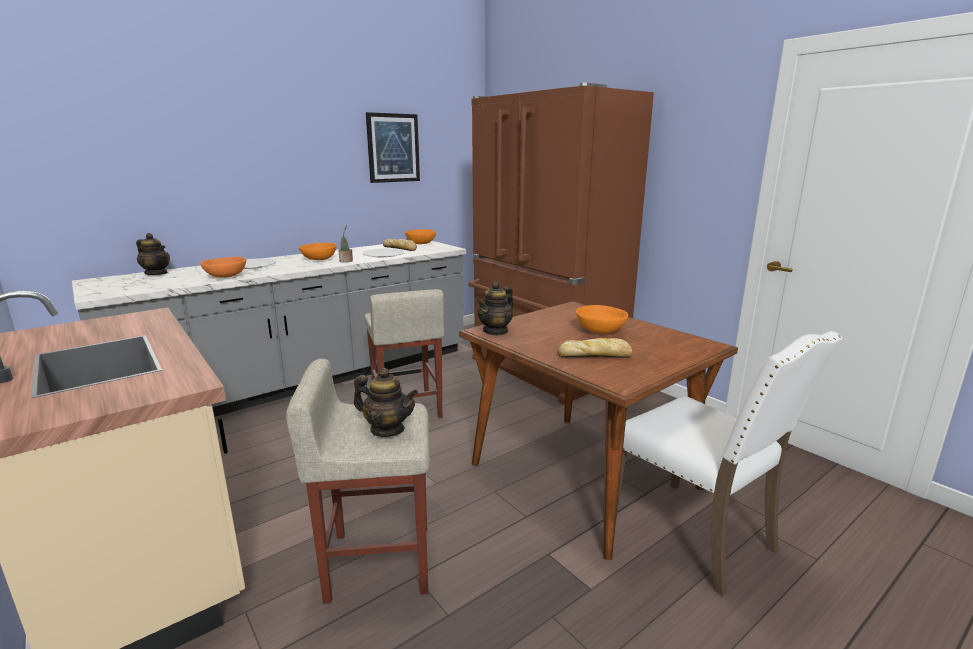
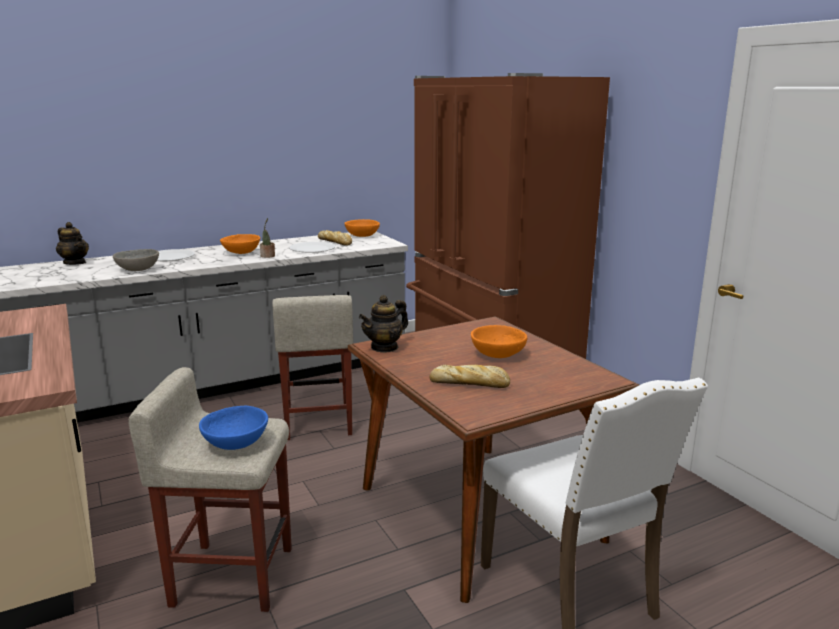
camera: 10 degrees right, 0 degrees up
orange bowl [200,257,246,278] -> grey bowl [113,249,159,271]
teapot [354,368,418,437] -> blue bowl [199,406,268,450]
picture [366,112,420,183] -> none

